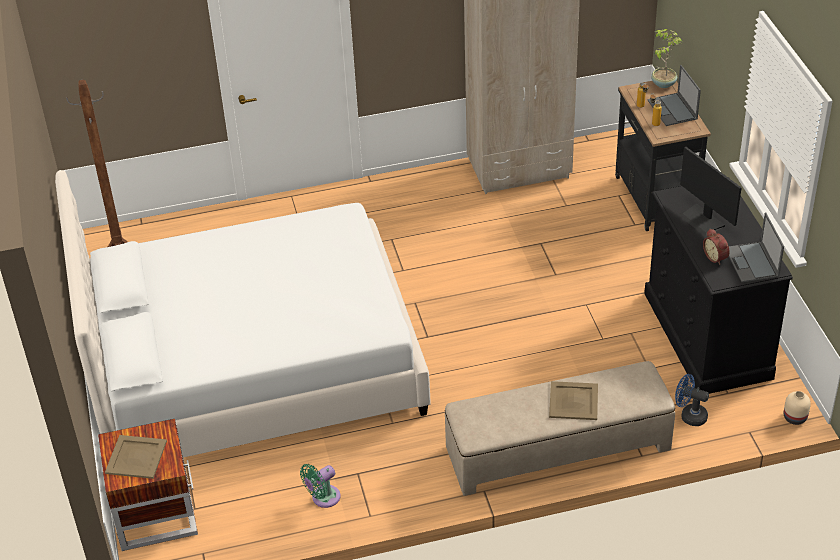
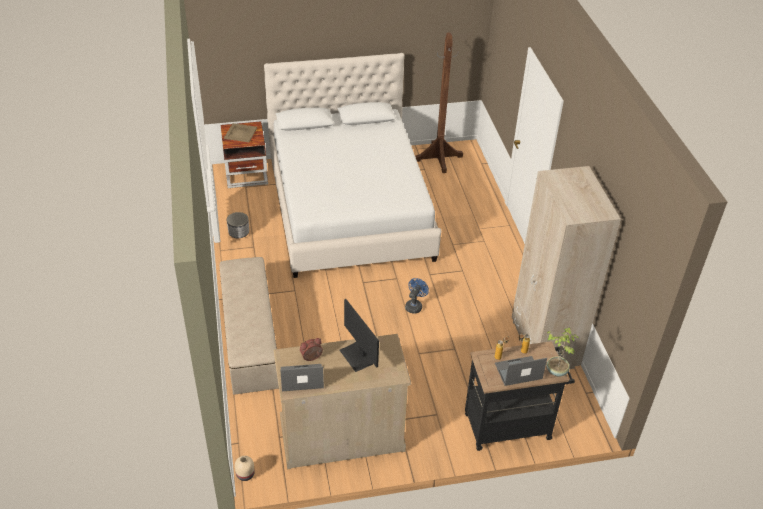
camera: 90 degrees right, 0 degrees up
green fan [300,464,341,508] -> planter [227,212,249,238]
beige tray [549,381,598,420] -> none
black dresser [644,177,793,394] -> beige dresser [274,334,411,469]
blue fan [675,374,709,426] -> blue fan moved to [405,278,429,314]
monitor [678,147,742,237] -> monitor turned 90 degrees counterclockwise [339,299,379,372]

